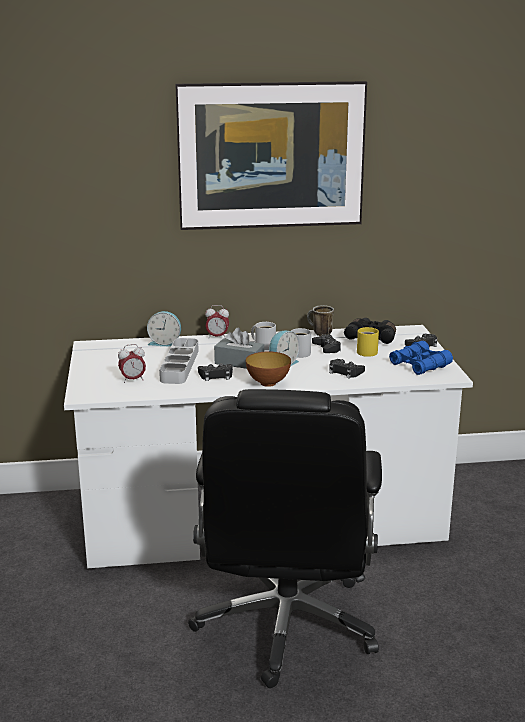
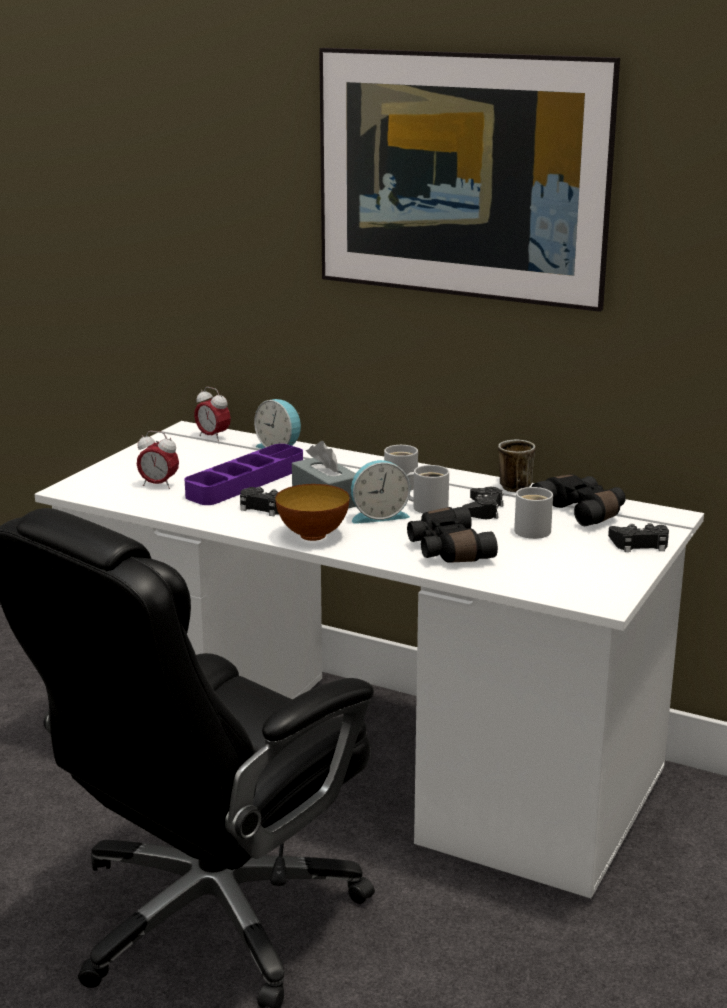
camera: 35 degrees right, 0 degrees up
grey tray [159,338,199,384] -> purple tray [185,444,303,505]
alarm clock [205,305,229,338] -> alarm clock moved to [194,387,231,442]
black game controller [329,359,365,379] -> black binoculars [407,507,498,563]
yellow mug [357,327,379,357] -> white mug [514,487,553,539]
blue binoculars [389,341,453,375] -> none

